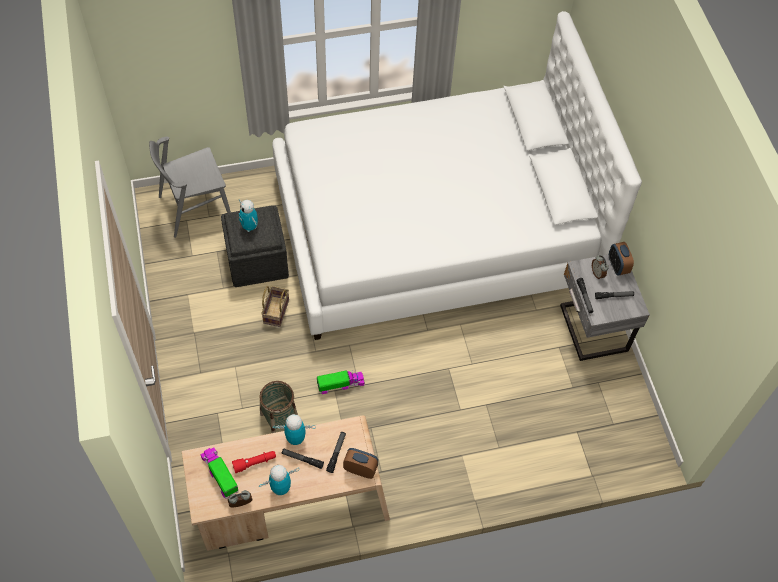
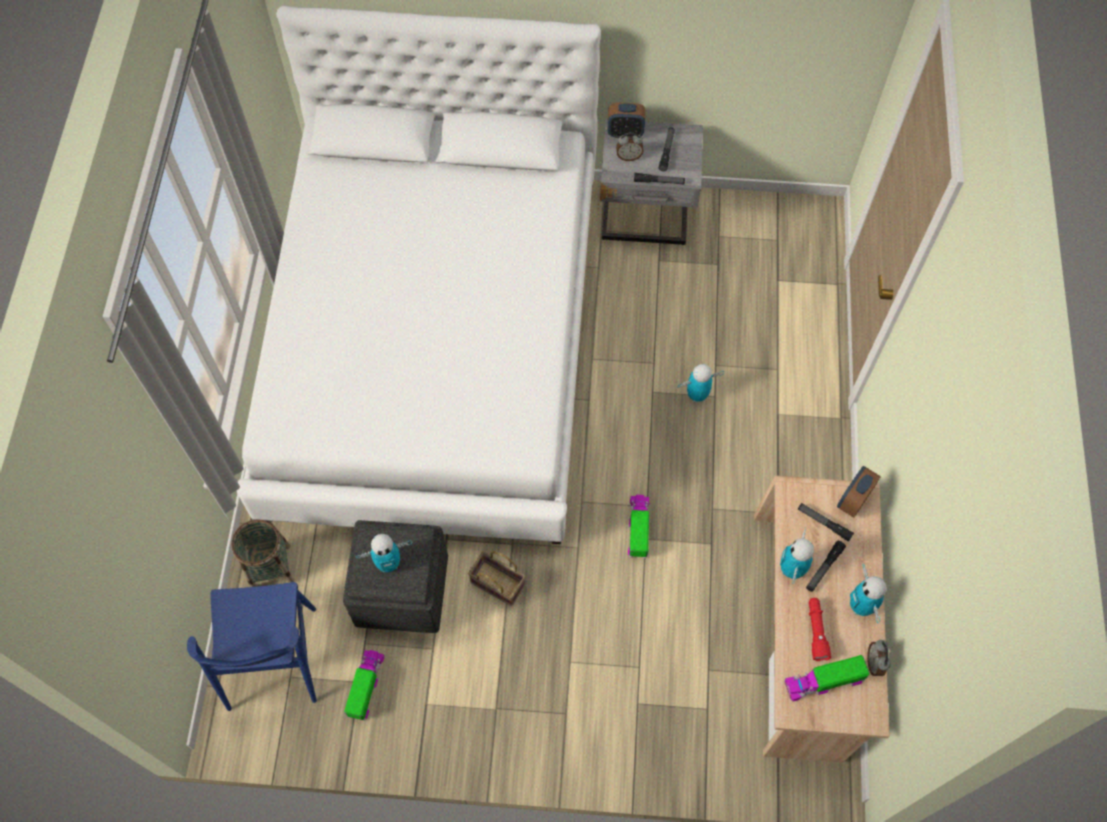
camera: 70 degrees left, 5 degrees up
grey chair [149,136,231,238] -> blue chair [187,582,317,711]
basket [260,381,298,433] -> basket moved to [231,519,295,587]
none -> toy truck [344,650,385,721]
none -> toy robot [677,364,724,402]

